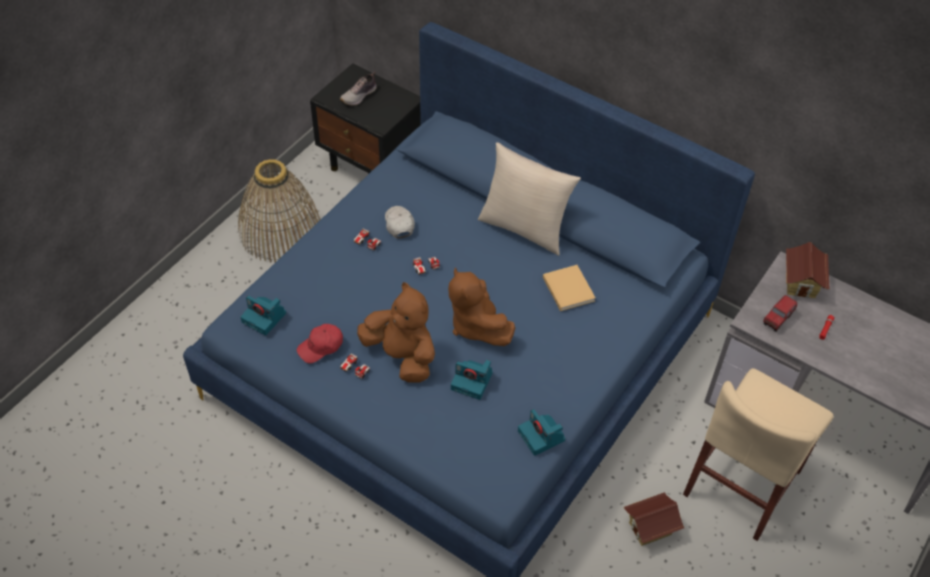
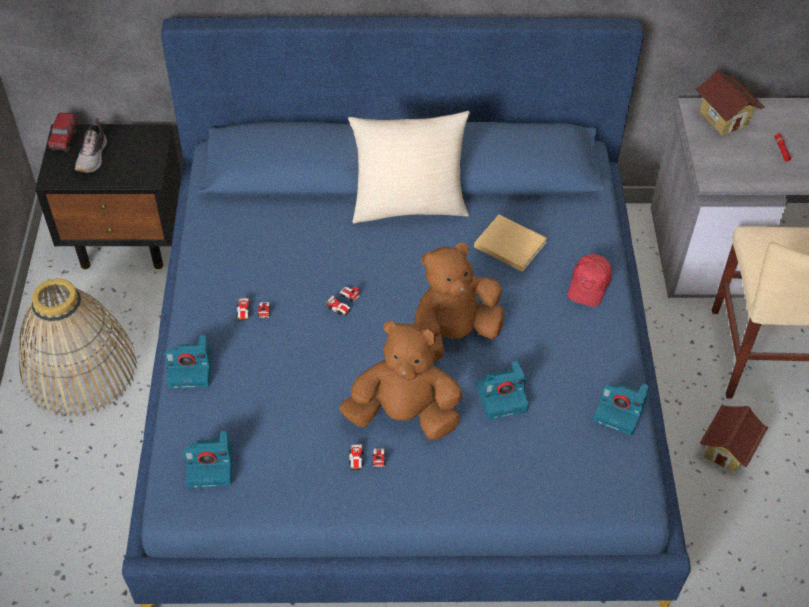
camera: 35 degrees left, 0 degrees up
red cap [297,324,343,364] -> red cap moved to [568,254,612,307]
white cap [385,206,415,239] -> none
brown plush toy [448,267,515,346] -> brown plush toy turned 120 degrees clockwise [414,243,504,362]
toy truck [763,295,797,332] -> toy truck moved to [48,112,78,152]
none -> camera [165,335,212,388]

